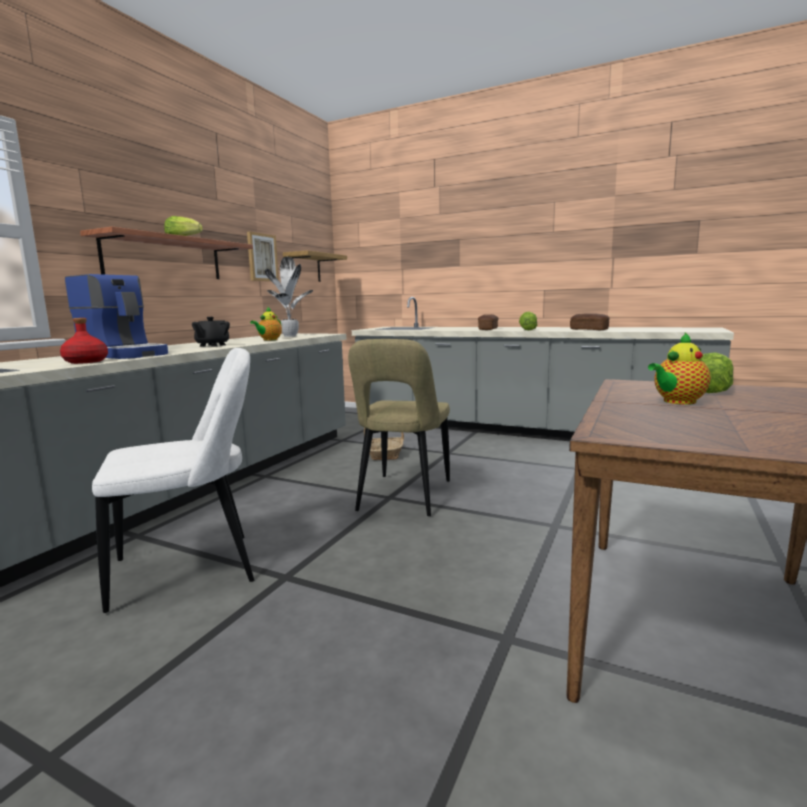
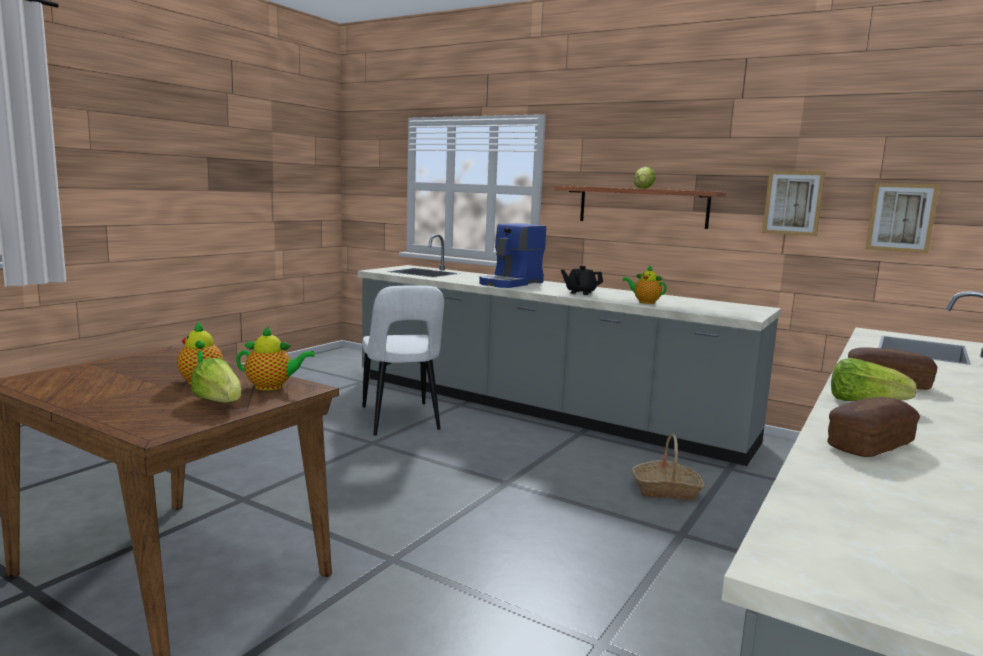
camera: 95 degrees right, 0 degrees up
red bottle [60,318,108,364] -> none
potted plant [265,257,313,337] -> none
shelf [283,250,347,282] -> picture [866,183,940,254]
beige chair [348,339,450,516] -> none
none -> teapot [236,326,315,391]

